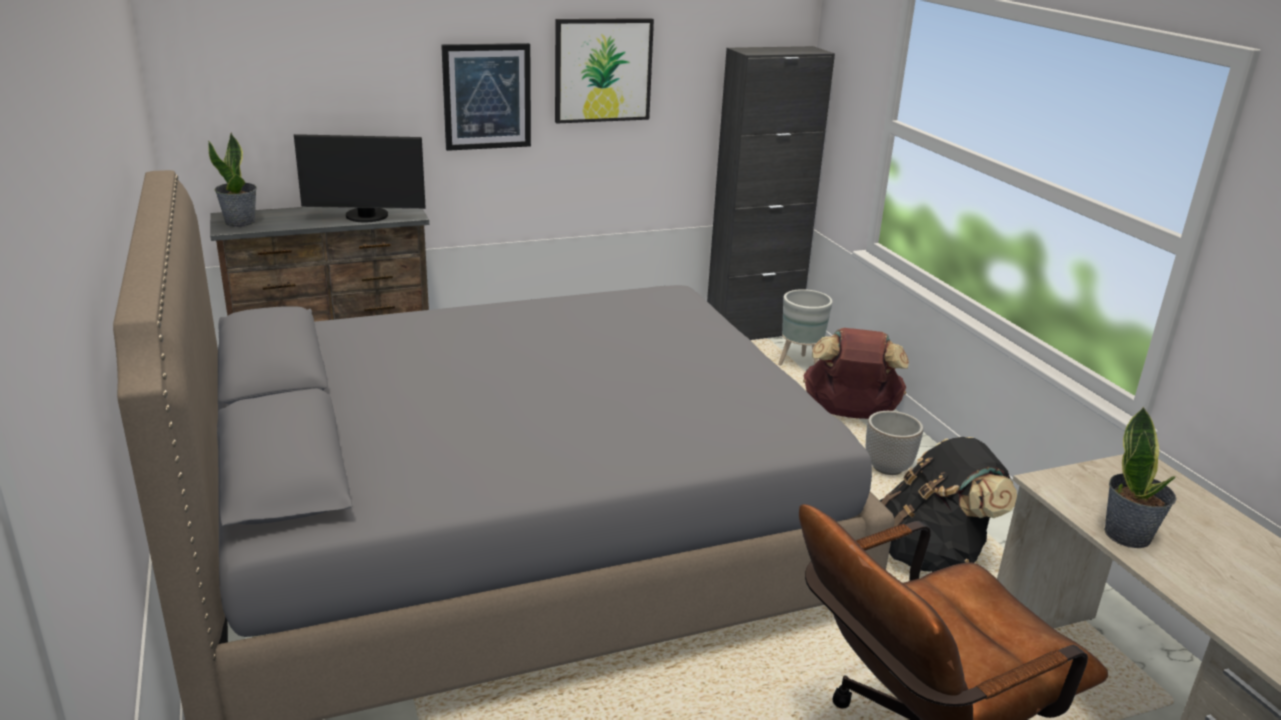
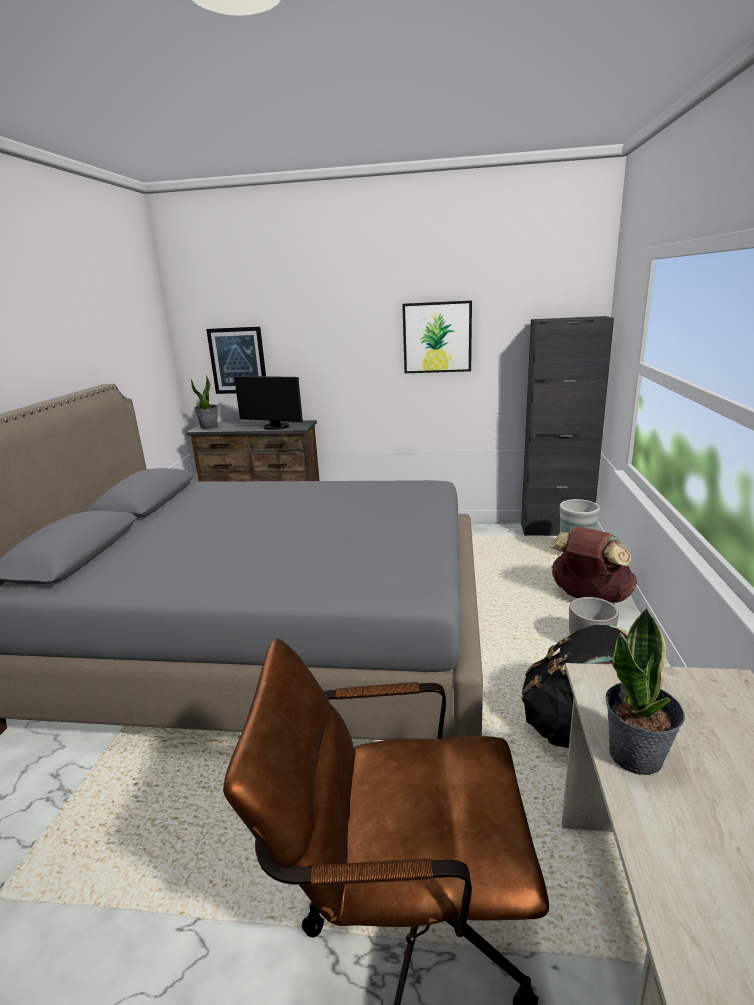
camera: 30 degrees right, 5 degrees down
picture [441,43,531,151] -> picture moved to [206,327,266,394]

